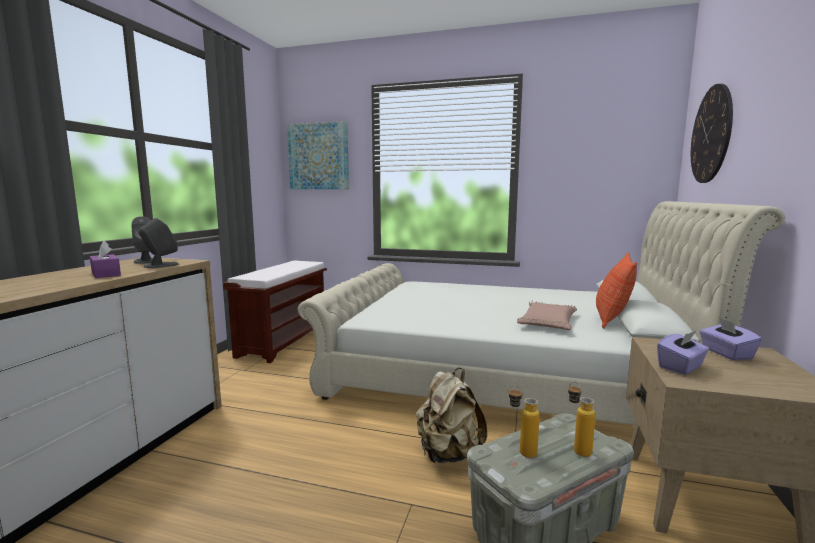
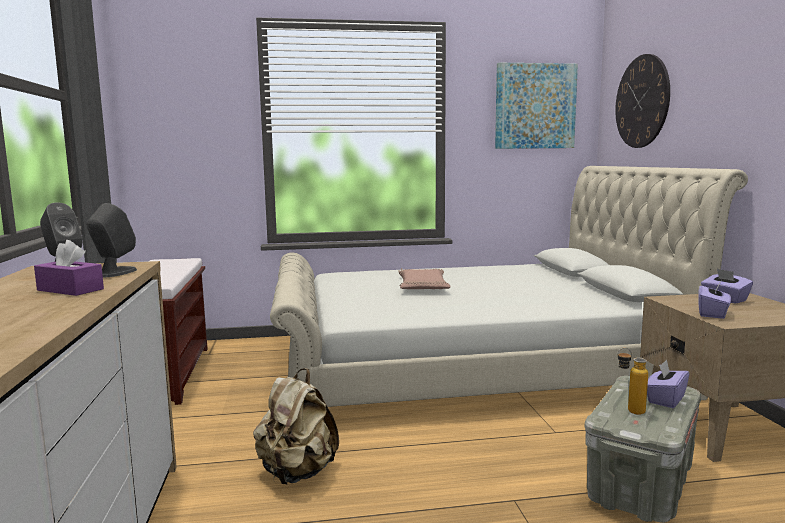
camera: 25 degrees left, 0 degrees up
picture [287,121,349,189] -> picture moved to [495,63,578,149]
beige backpack [416,368,487,463] -> beige backpack moved to [253,368,339,485]
beige pillow [517,300,577,330] -> beige pillow moved to [398,268,451,289]
bottle [568,381,595,457] -> purple tissue box [647,360,689,408]
orange pillow [596,252,637,328] -> none

